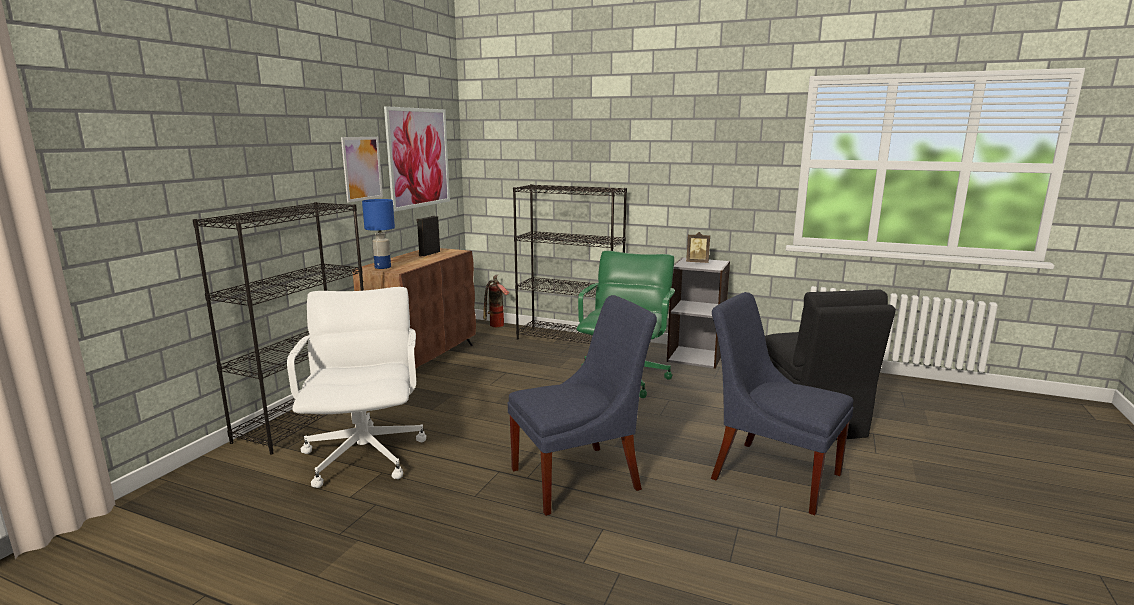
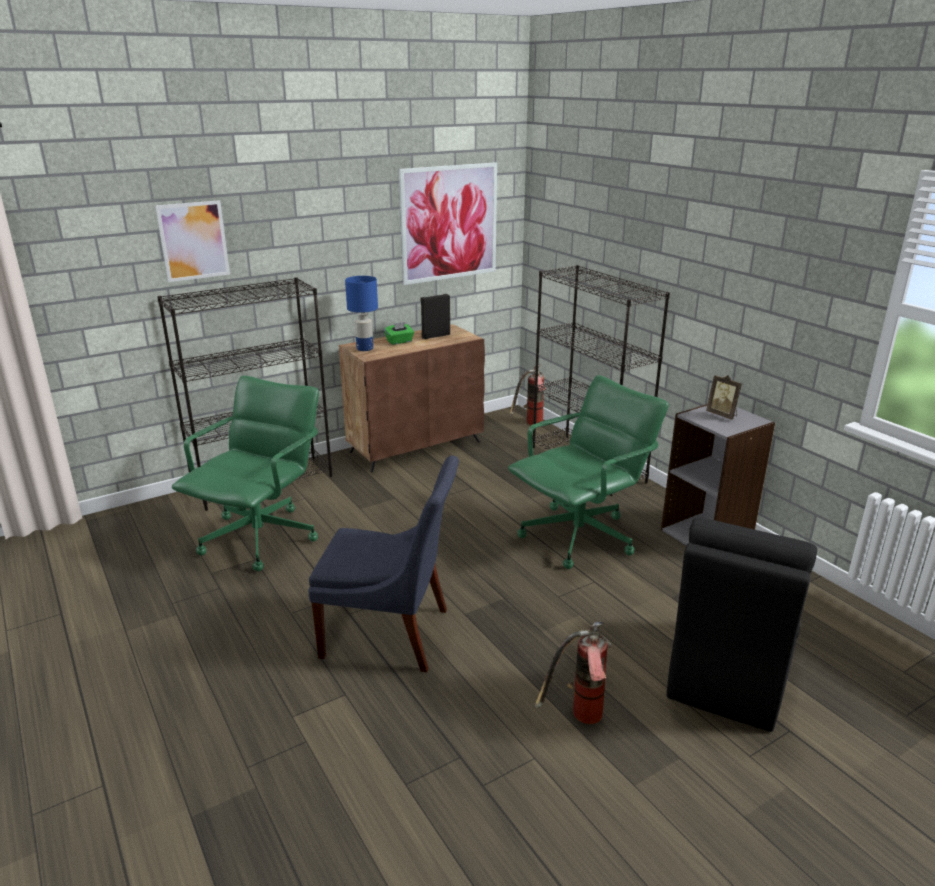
camera: 35 degrees right, 10 degrees up
white office chair [287,287,427,488] -> green office chair [172,376,319,571]
picture [341,137,383,202] -> picture moved to [155,200,230,282]
blue chair [711,292,854,515] -> fire extinguisher [535,622,611,724]
none -> green tissue box [384,322,414,345]

